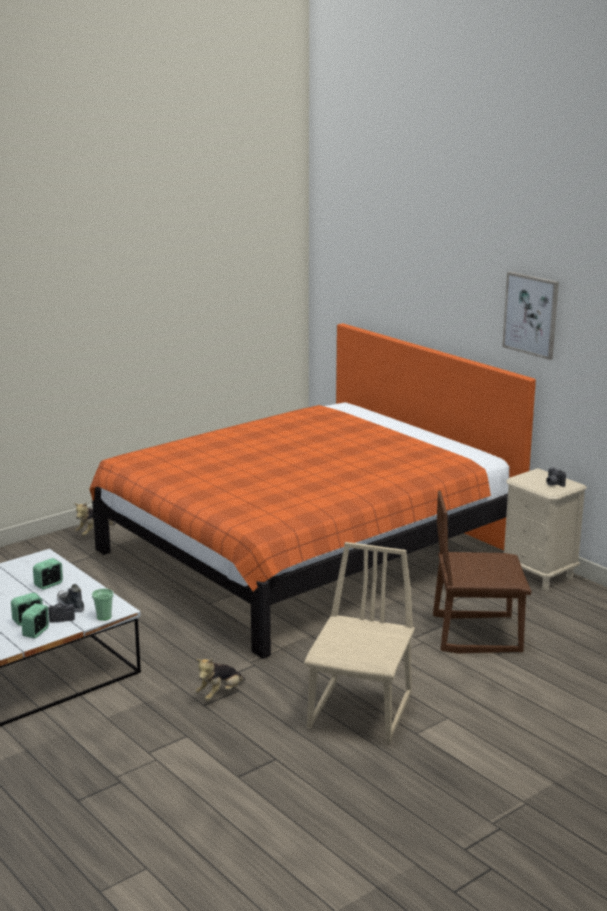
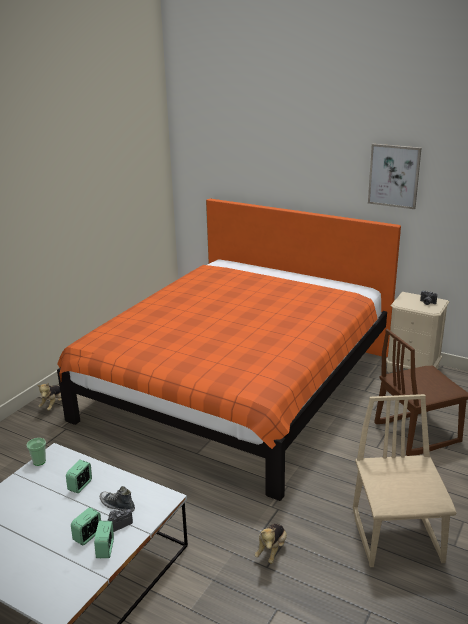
camera: 20 degrees left, 5 degrees up
cup [92,589,114,620] -> cup moved to [26,438,46,466]

